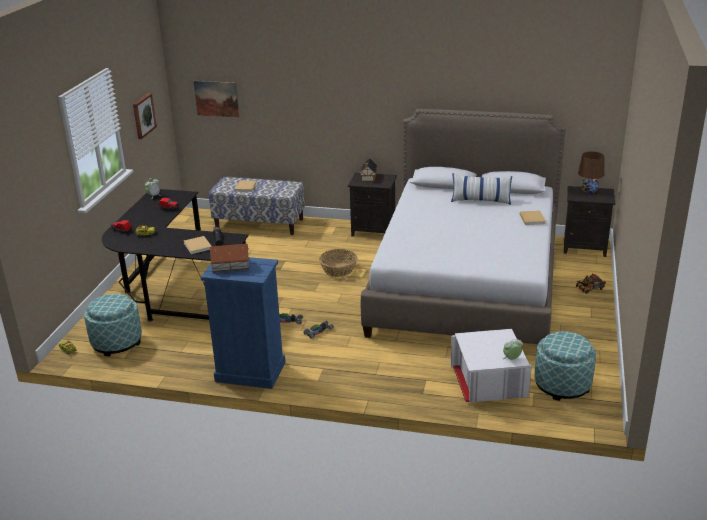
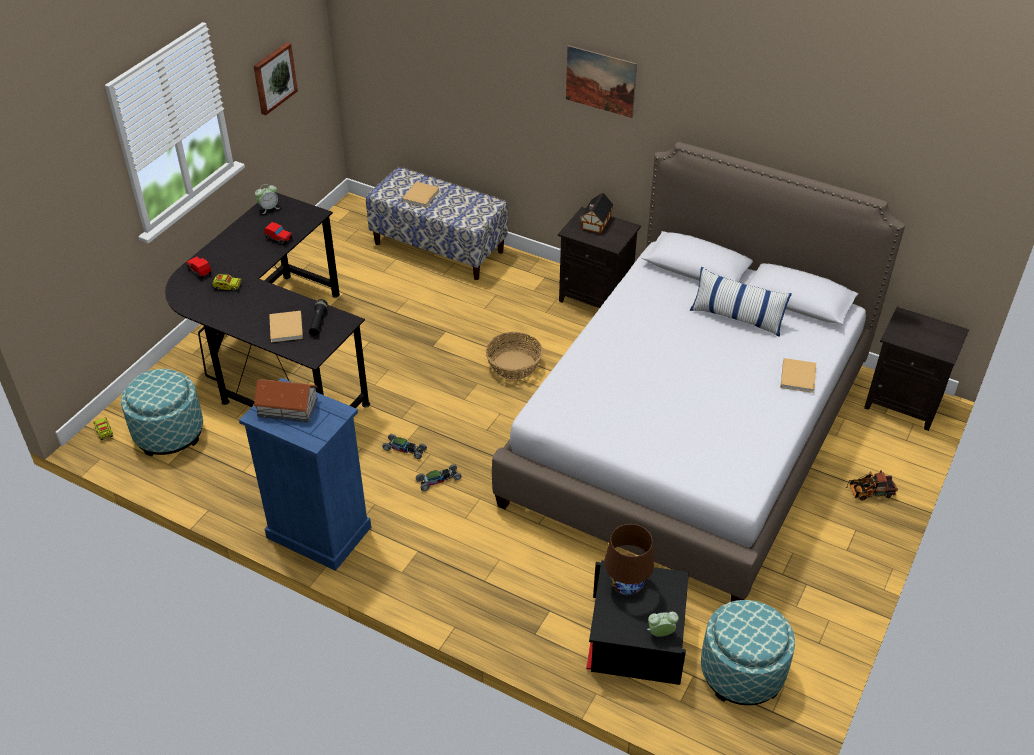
camera: 15 degrees right, 15 degrees up
picture [193,81,239,117] -> picture moved to [566,45,637,118]
white storage box [451,329,532,402] -> black storage box [586,560,689,685]
brown table lamp [578,151,604,193] -> brown table lamp moved to [604,524,654,595]

